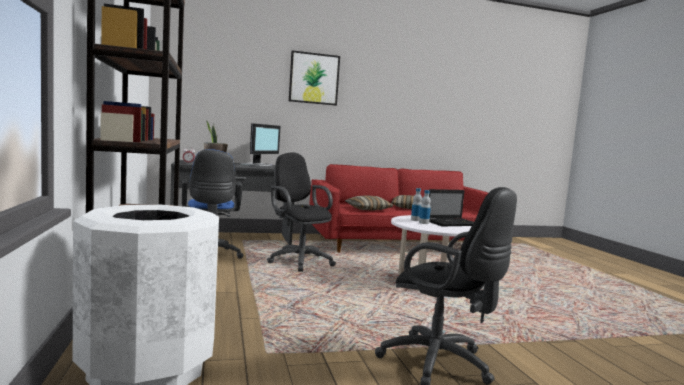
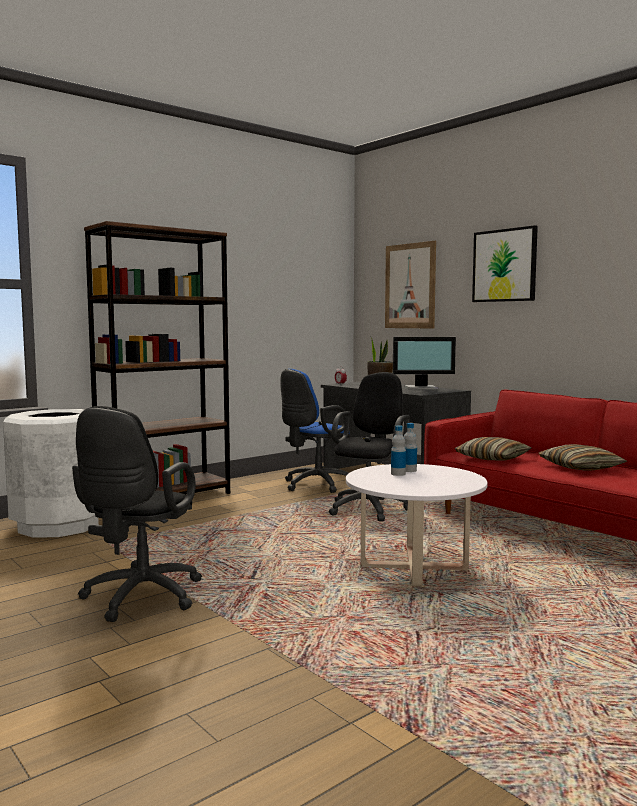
camera: 65 degrees right, 0 degrees up
laptop [429,189,474,226] -> none
none -> picture [385,241,436,329]

